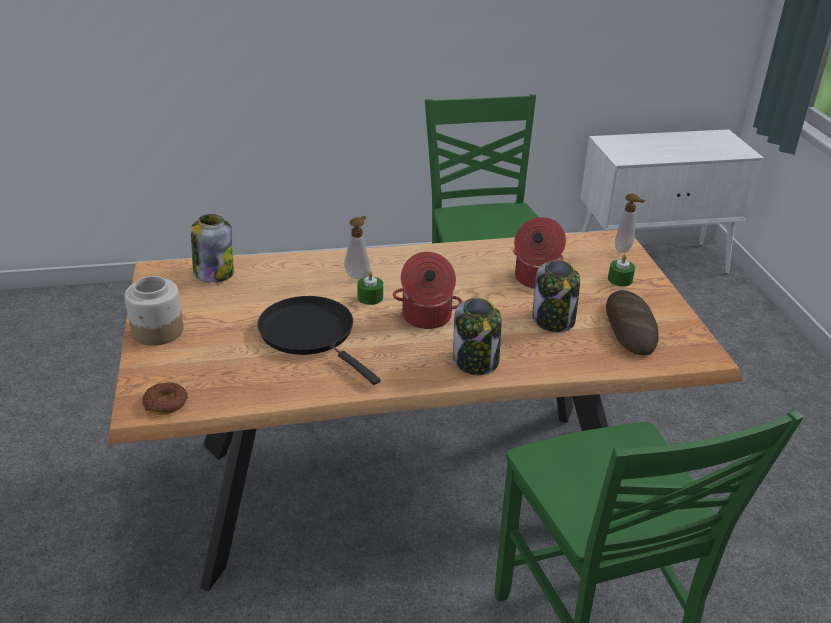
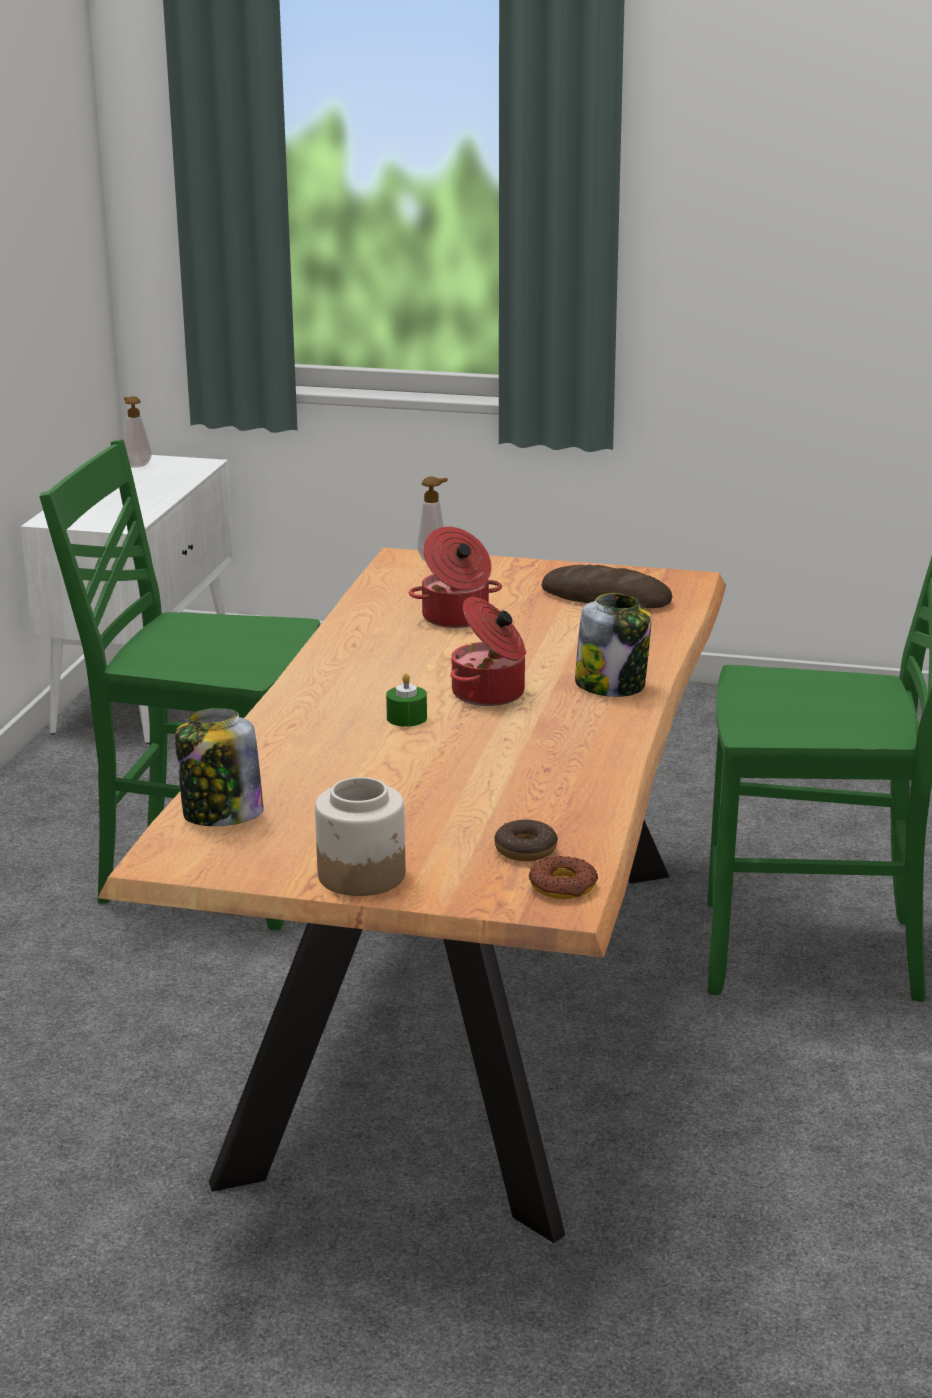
camera: 65 degrees left, 10 degrees down
black frying pan [257,296,381,385] -> none
soap dispenser [344,216,371,280] -> soap dispenser moved to [124,396,152,468]
jar [532,260,580,332] -> none
green candle [608,254,635,286] -> none
none -> donut [494,819,558,861]

